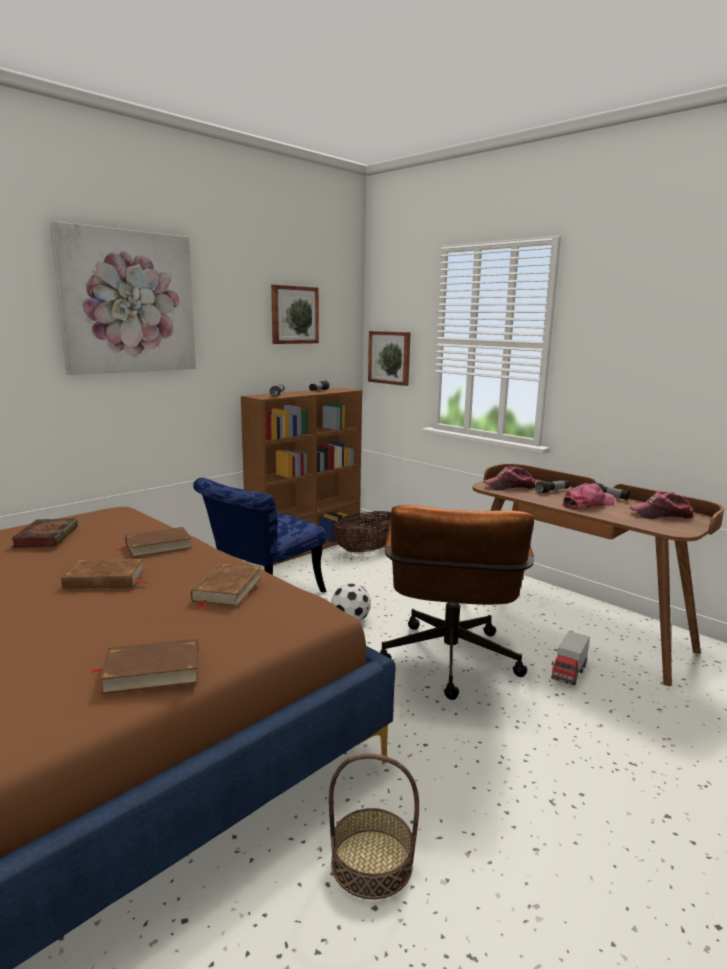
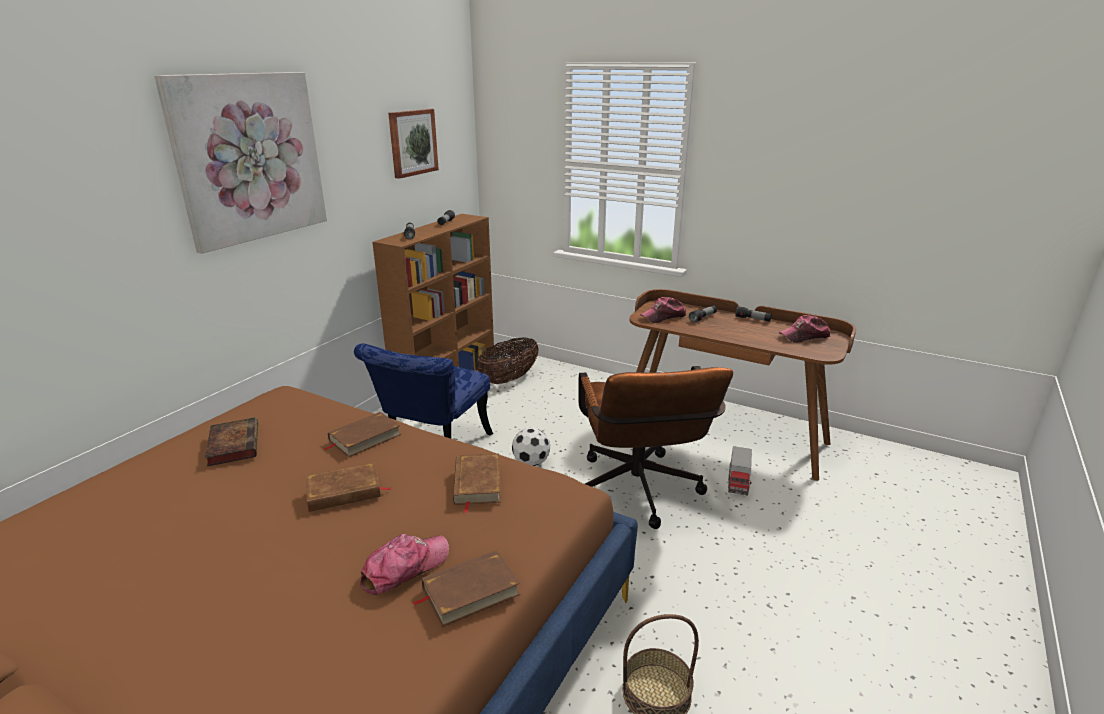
camera: 15 degrees left, 10 degrees up
picture [368,331,411,386] -> none
cap [562,483,615,509] -> cap moved to [360,534,449,595]

